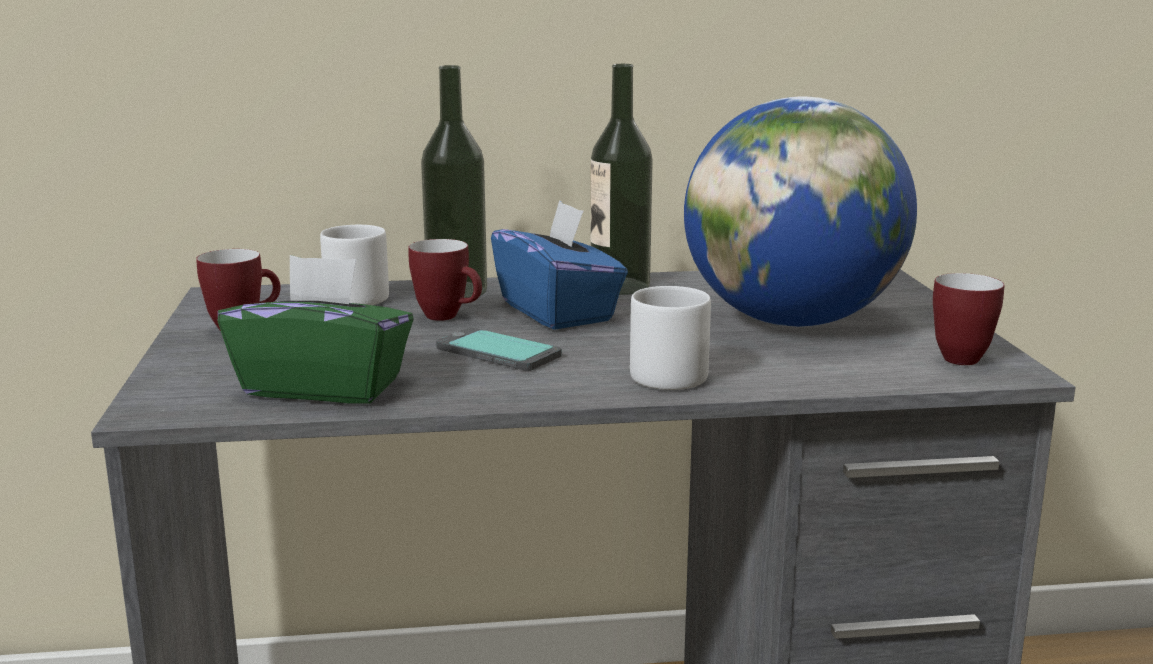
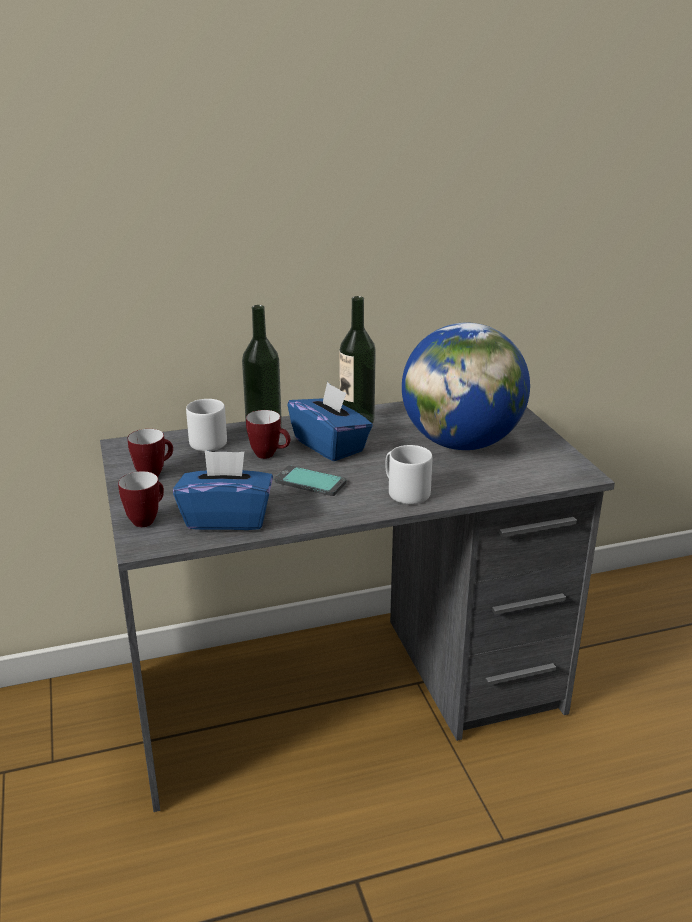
camera: 10 degrees left, 10 degrees up
green tissue box [218,255,414,404] -> blue tissue box [173,450,273,530]
mug [933,273,1005,365] -> mug moved to [118,471,164,527]

